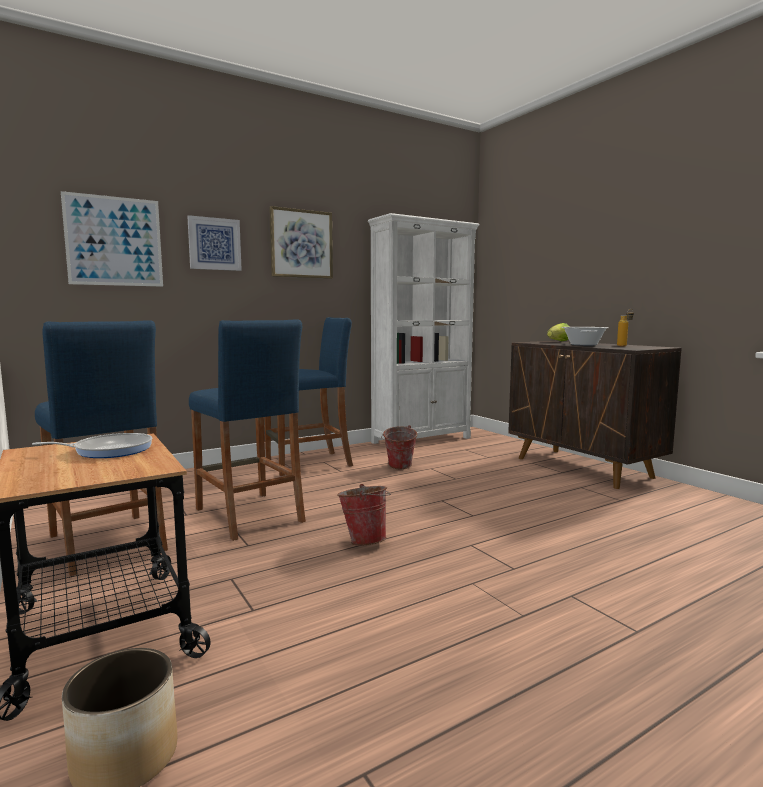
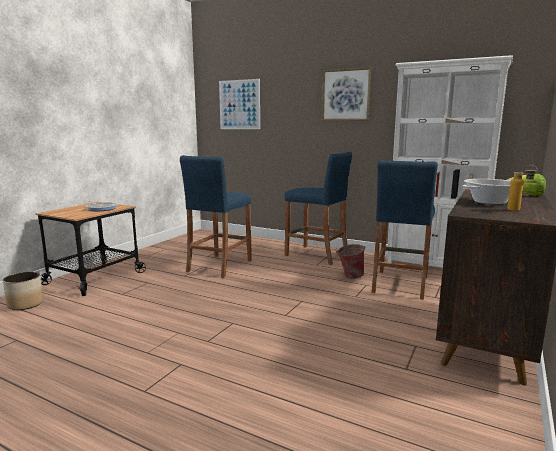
camera: 60 degrees right, 5 degrees up
blue stool [35,320,168,576] -> blue stool moved to [372,160,438,300]
picture [187,215,242,271] -> none
bucket [337,484,391,546] -> none

